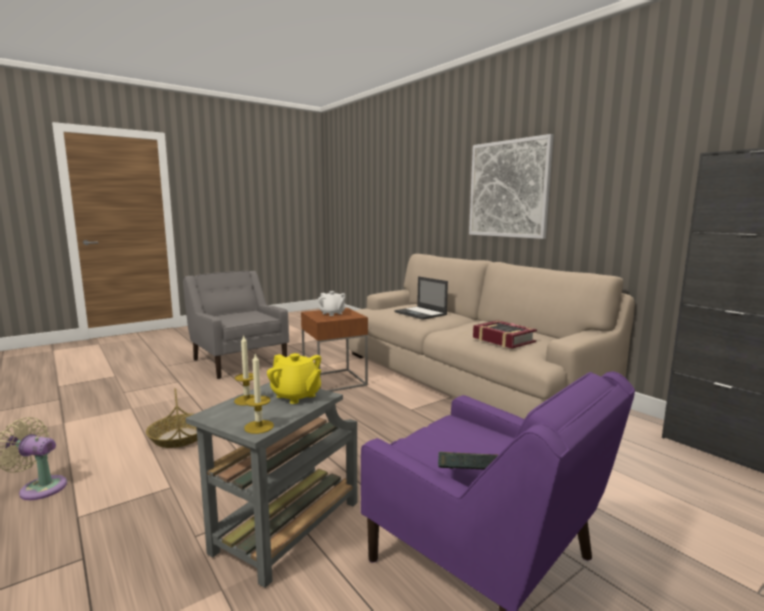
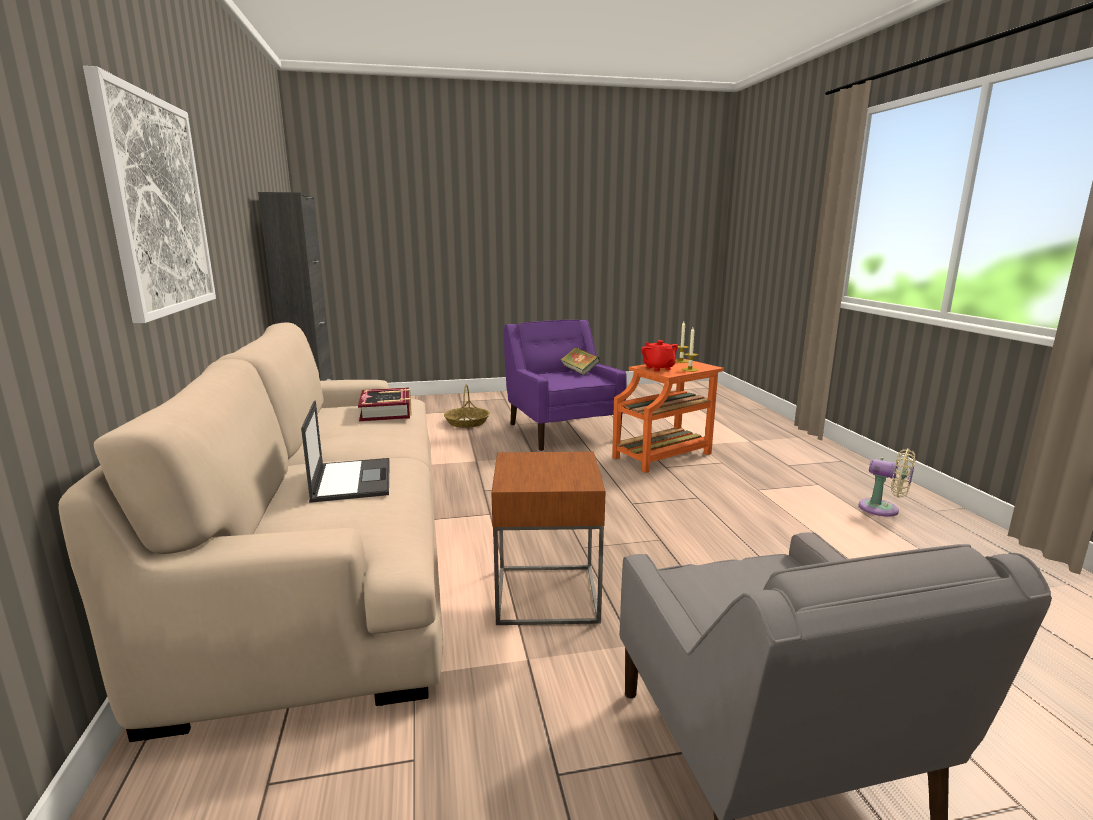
camera: 155 degrees left, 5 degrees up
basket [146,388,198,448] -> basket moved to [444,384,490,428]
grey side table [186,382,357,588] -> orange side table [612,359,724,473]
yellow teapot [267,353,321,404] -> red teapot [641,340,678,371]
white teapot [318,291,345,316] -> none

